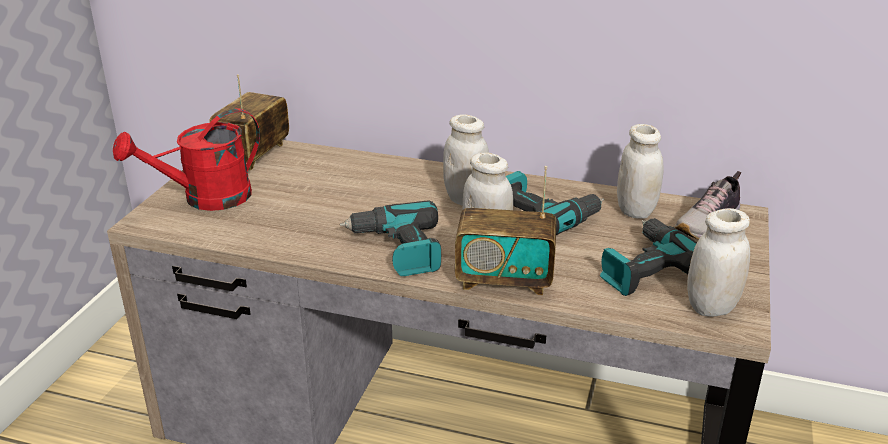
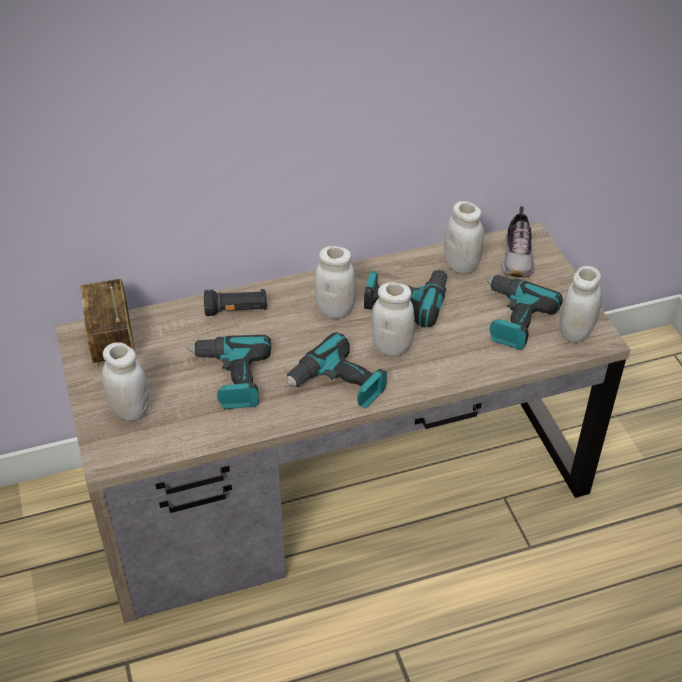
camera: 35 degrees left, 15 degrees up
red watering can [113,108,260,211] -> white jar [102,342,150,421]
radio [455,166,556,295] -> none
none -> power drill [186,335,271,409]
none -> black flashlight [204,289,268,316]

